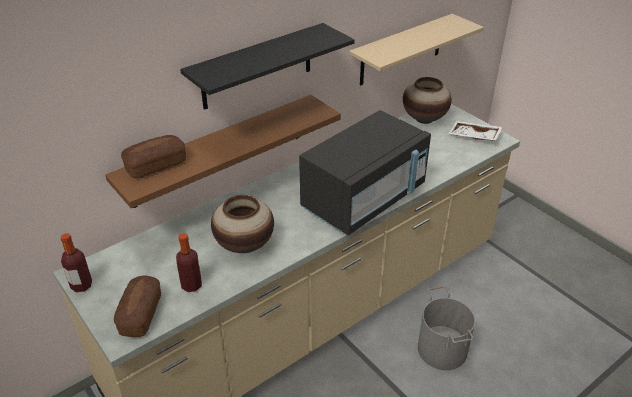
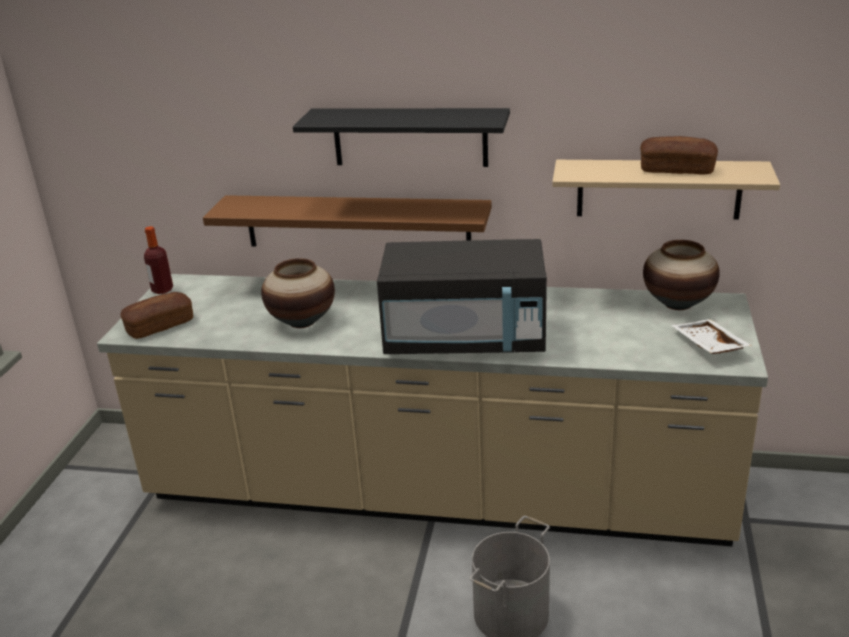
camera: 50 degrees right, 10 degrees down
bread [121,135,186,178] -> bread moved to [640,136,718,174]
bottle [176,233,202,292] -> none

